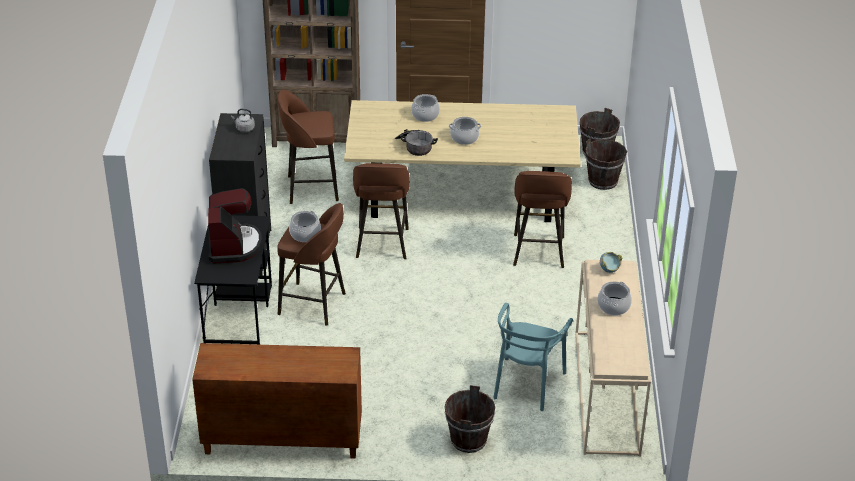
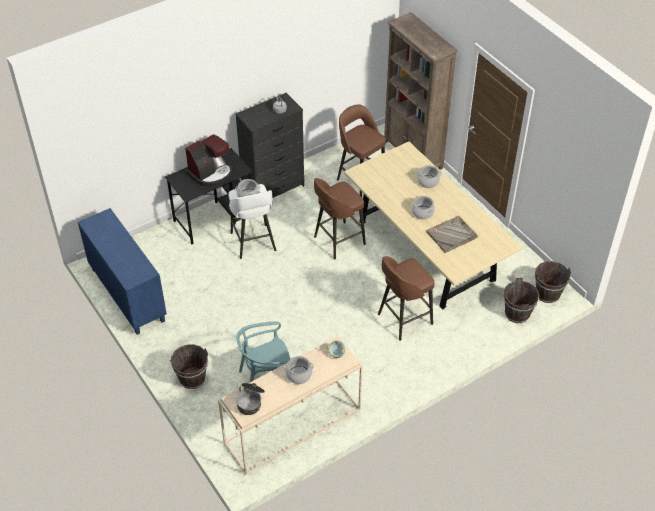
camera: 55 degrees right, 10 degrees up
brown cabinet [192,343,362,459] -> blue cabinet [78,208,167,335]
brown stool [277,203,346,326] -> white stool [229,184,276,259]
cooking pot [395,129,438,156] -> cooking pot moved to [236,383,265,415]
none -> grey tray [427,216,478,253]

